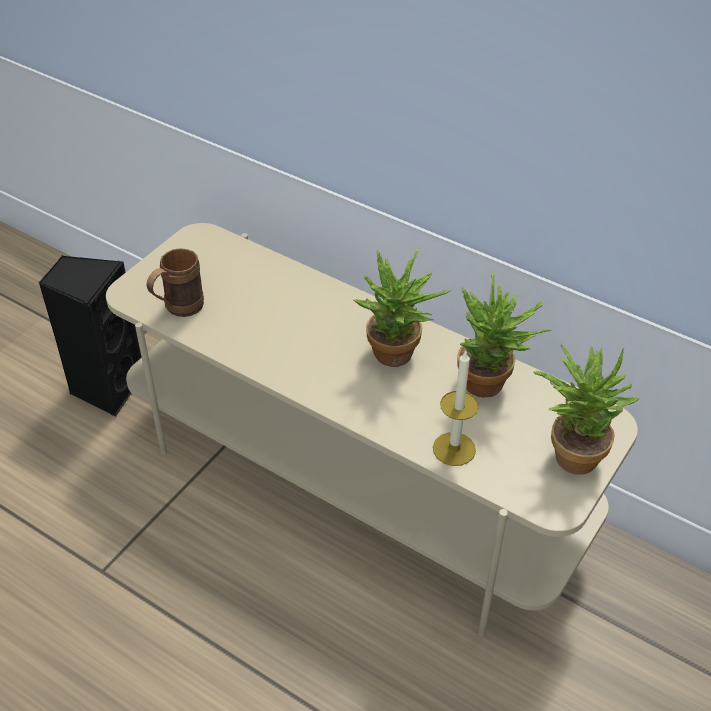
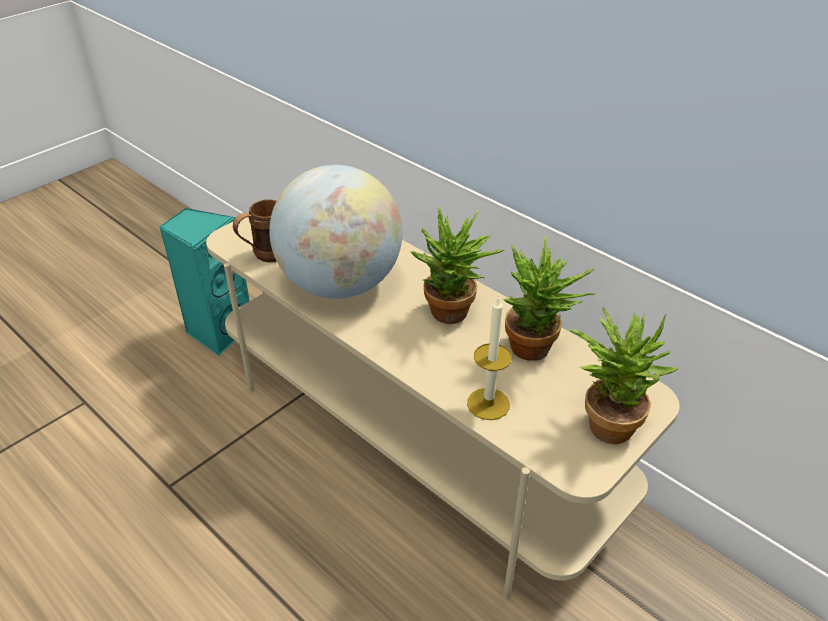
camera: 10 degrees right, 5 degrees down
black speaker [38,255,142,417] -> turquoise speaker [159,207,250,356]
none -> globe [269,165,403,299]

